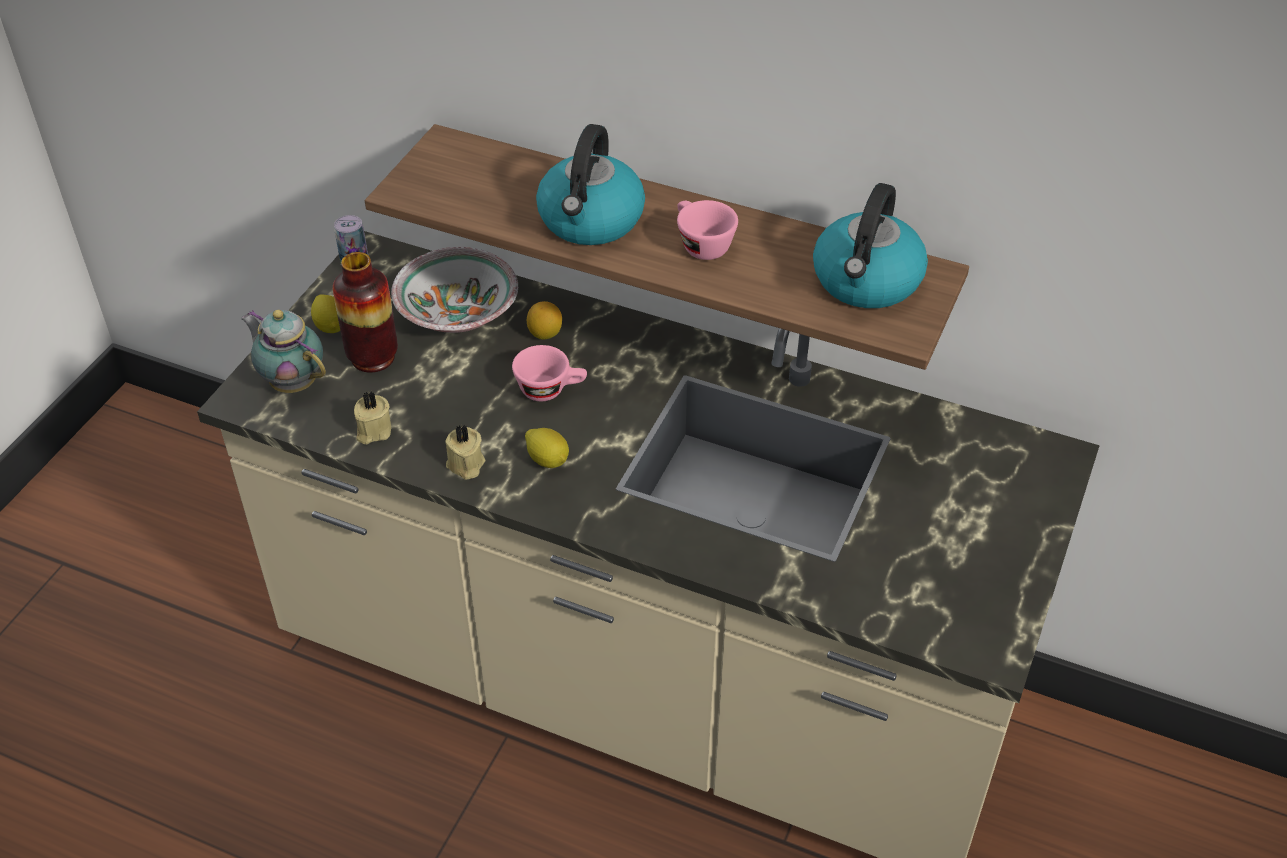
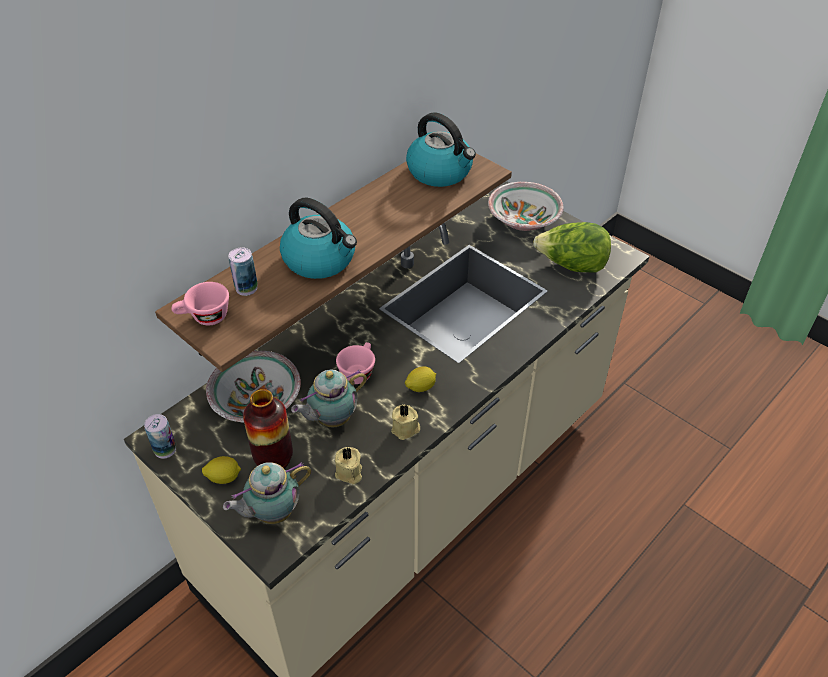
camera: 70 degrees left, 0 degrees up
lemon [527,301,562,339] -> none
pink cup [677,200,738,260] -> pink cup moved to [171,282,229,326]
none -> can [229,247,258,296]
none -> teapot [291,369,367,427]
none -> bowl [488,182,564,231]
none -> lettuce [533,222,611,273]

